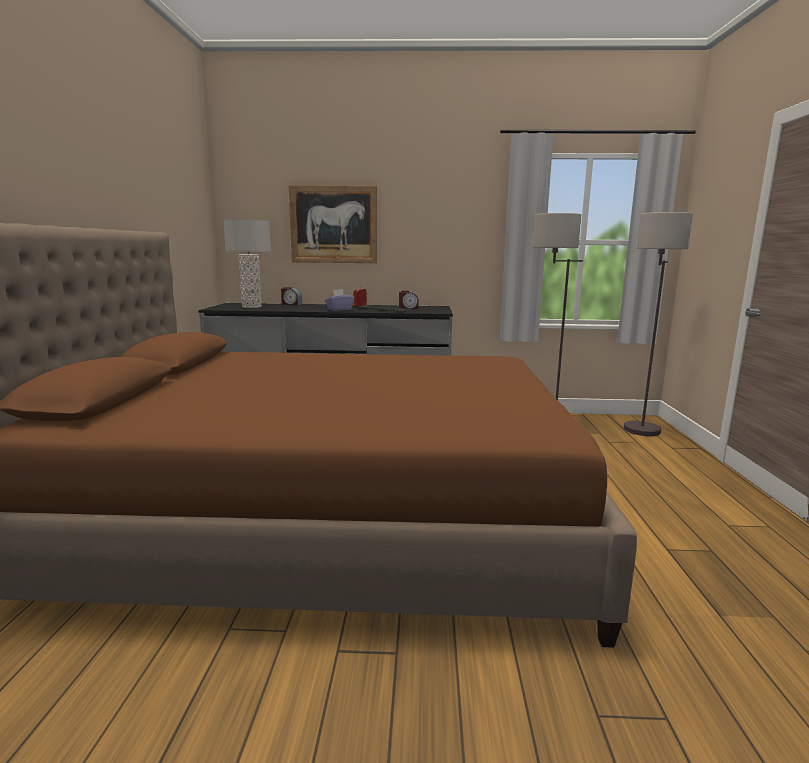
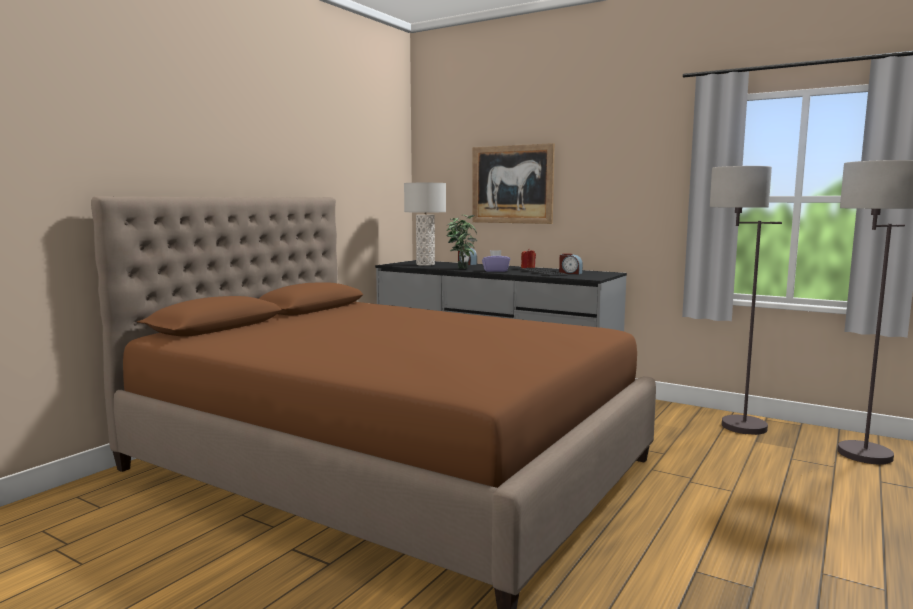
camera: 30 degrees right, 5 degrees down
none -> potted plant [446,215,477,269]

